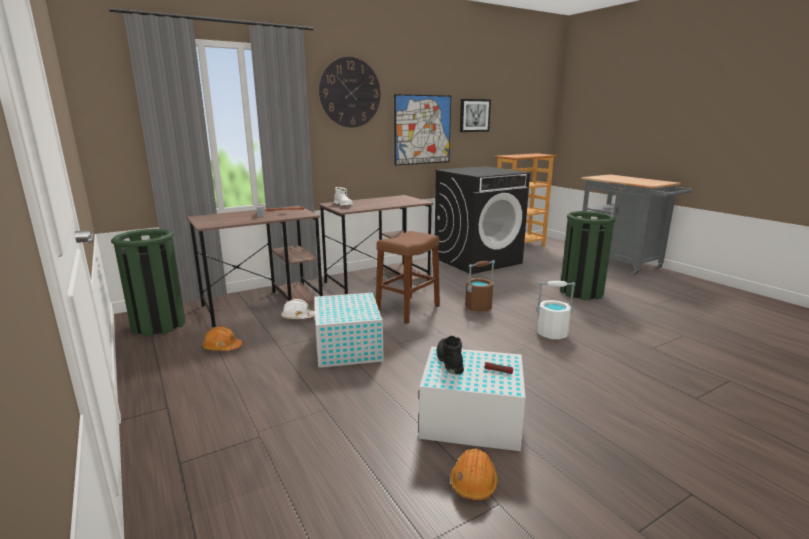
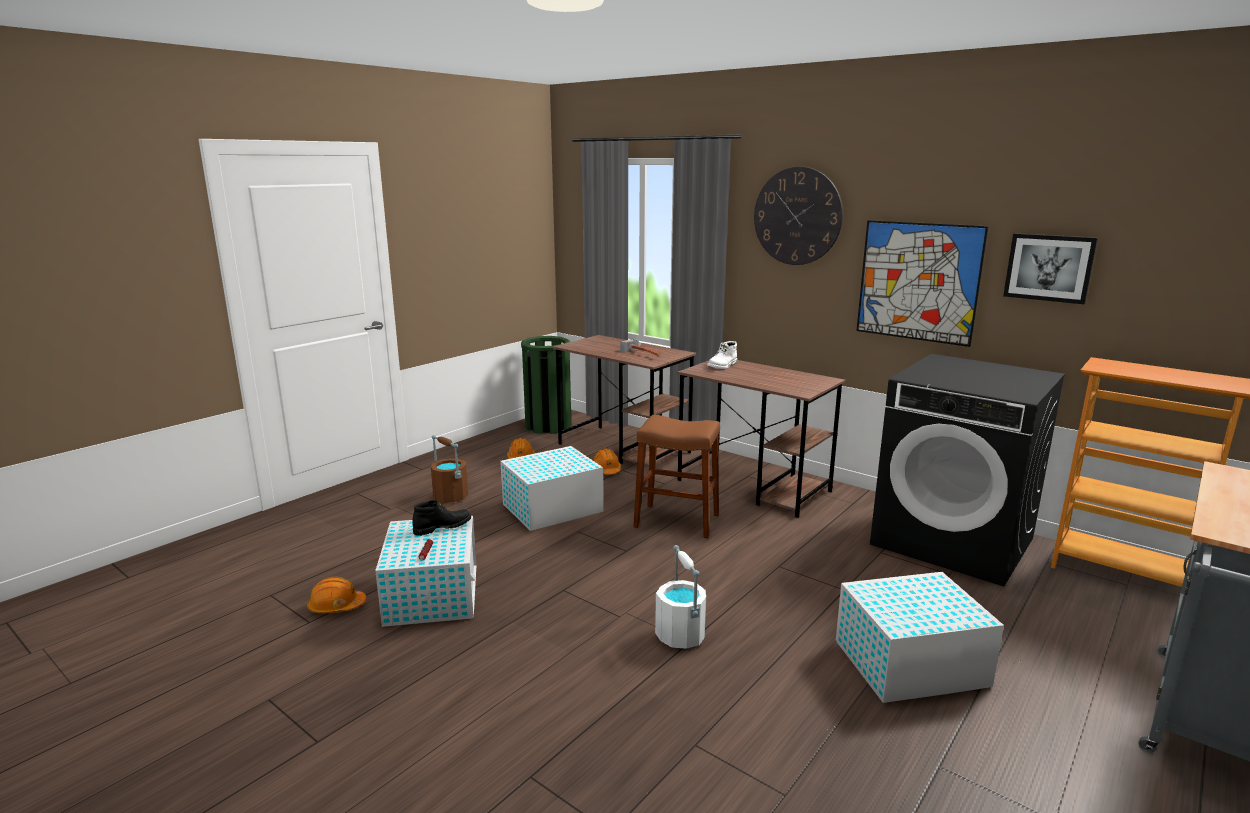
camera: 70 degrees right, 0 degrees up
white hard hat [281,299,315,319] -> orange hard hat [593,448,621,474]
brown bucket [465,260,495,312] -> brown bucket moved to [431,435,468,503]
green trash can [560,211,615,300] -> white storage box [836,572,1004,703]

